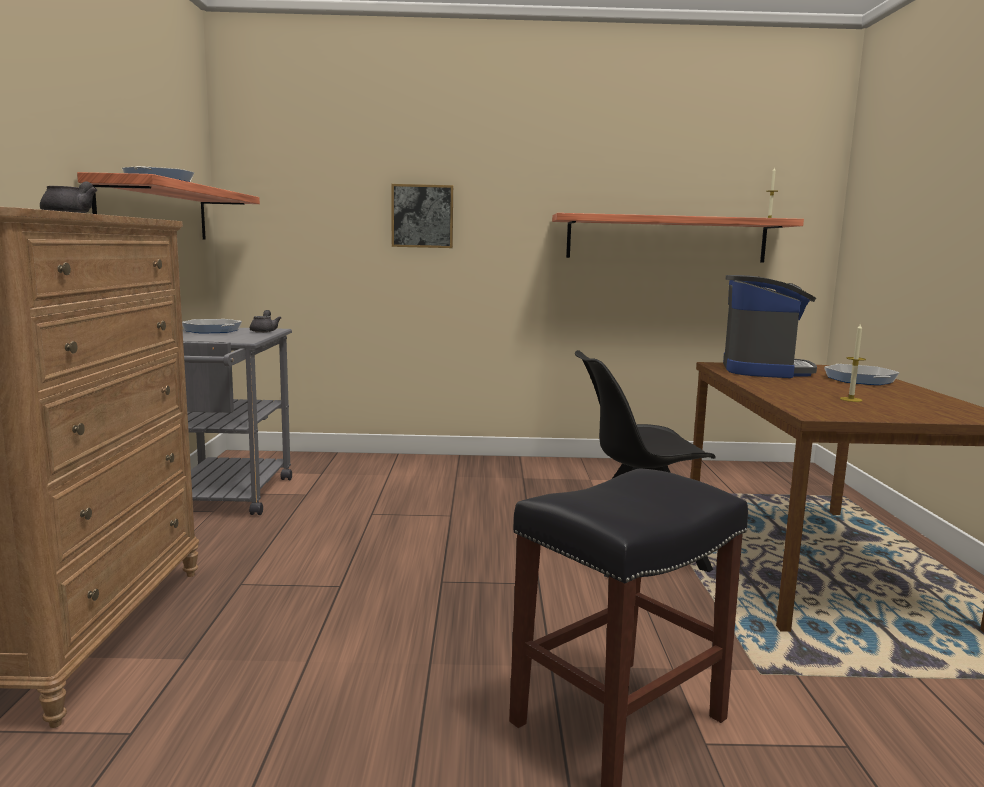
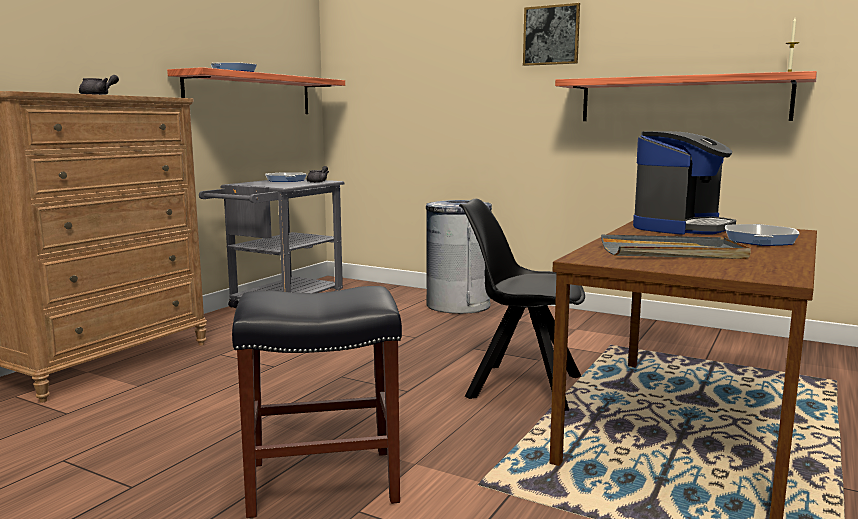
camera: 30 degrees right, 0 degrees up
picture [391,184,453,248] -> picture moved to [523,3,580,66]
candle [840,323,866,402] -> grey tray [601,235,751,259]
none -> grey trash can [426,200,492,314]

